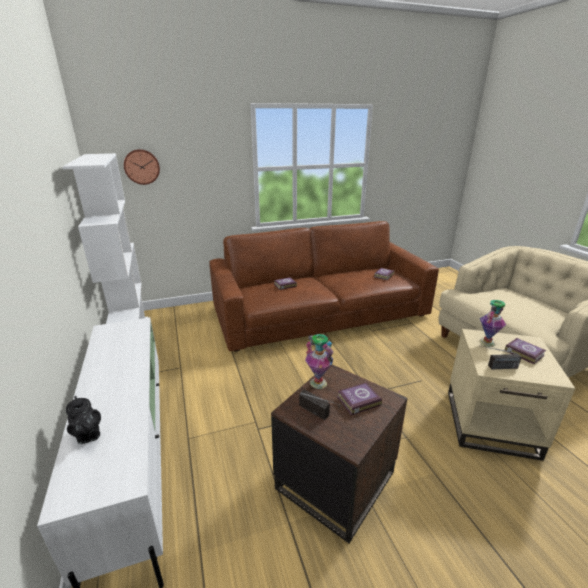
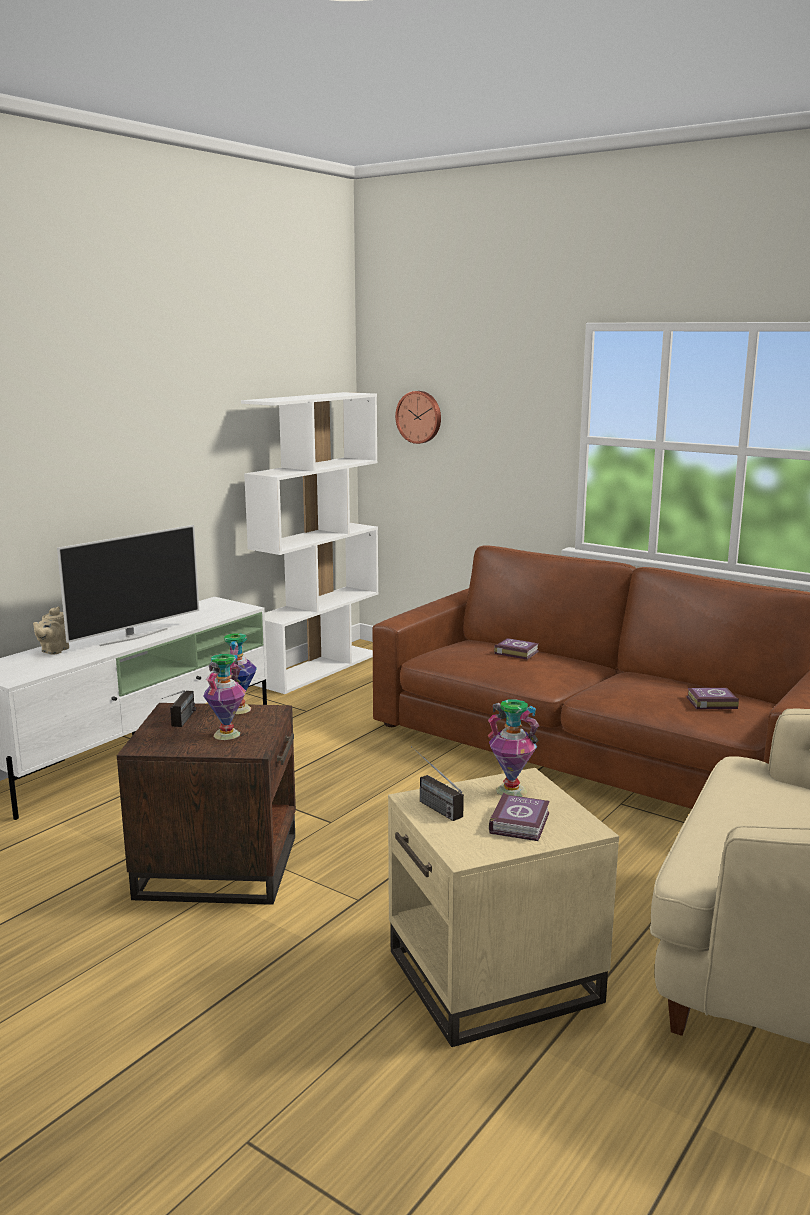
camera: 55 degrees right, 10 degrees down
black teapot [66,396,101,444] -> beige teapot [33,606,69,655]
book [337,382,382,415] -> vase [204,654,246,740]
none -> television [57,525,199,646]

